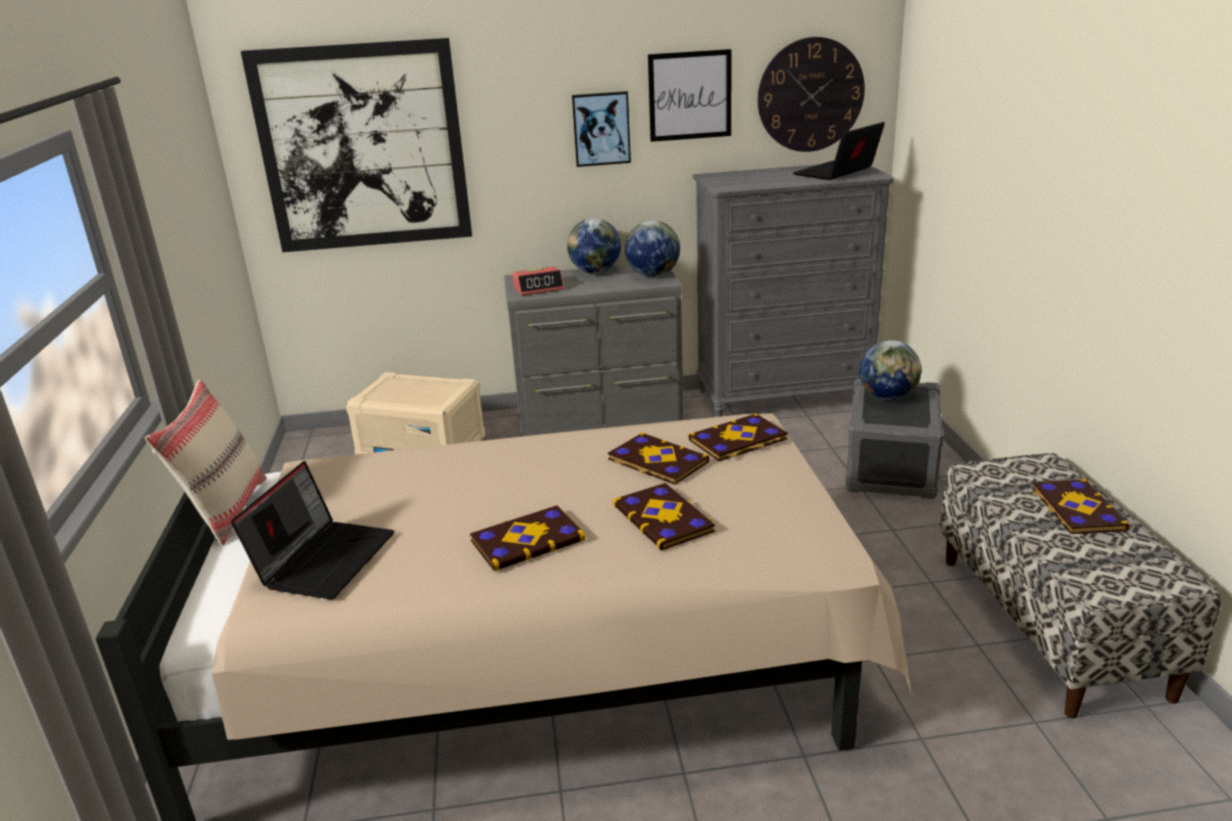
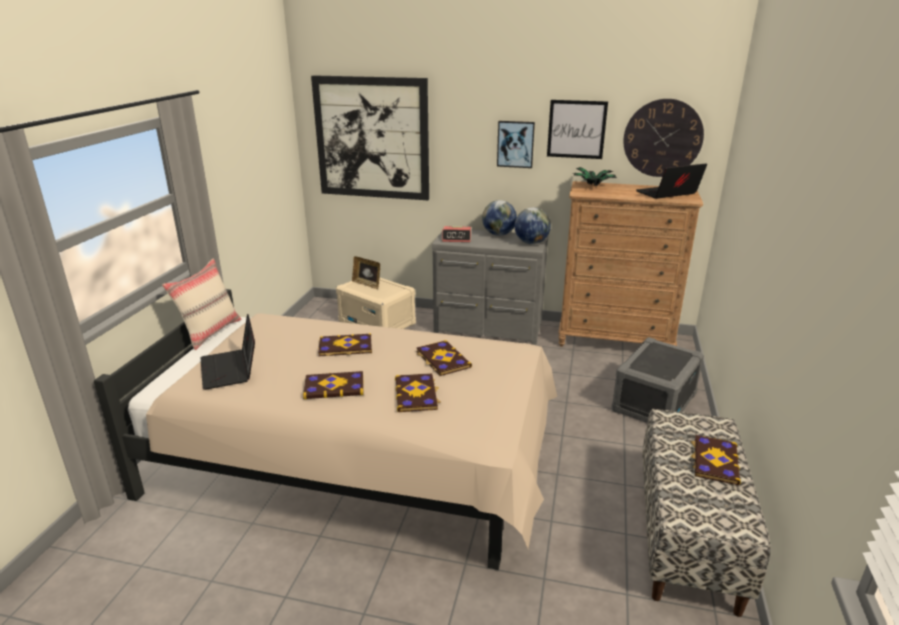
camera: 20 degrees right, 0 degrees up
laptop [231,461,394,599] -> laptop turned 120 degrees clockwise [200,314,255,390]
book [689,413,788,461] -> book moved to [318,333,372,356]
grey dresser [693,164,894,417] -> brown dresser [558,181,703,347]
globe [859,340,921,401] -> none
none -> picture frame [352,256,380,289]
none -> potted plant [573,167,617,186]

